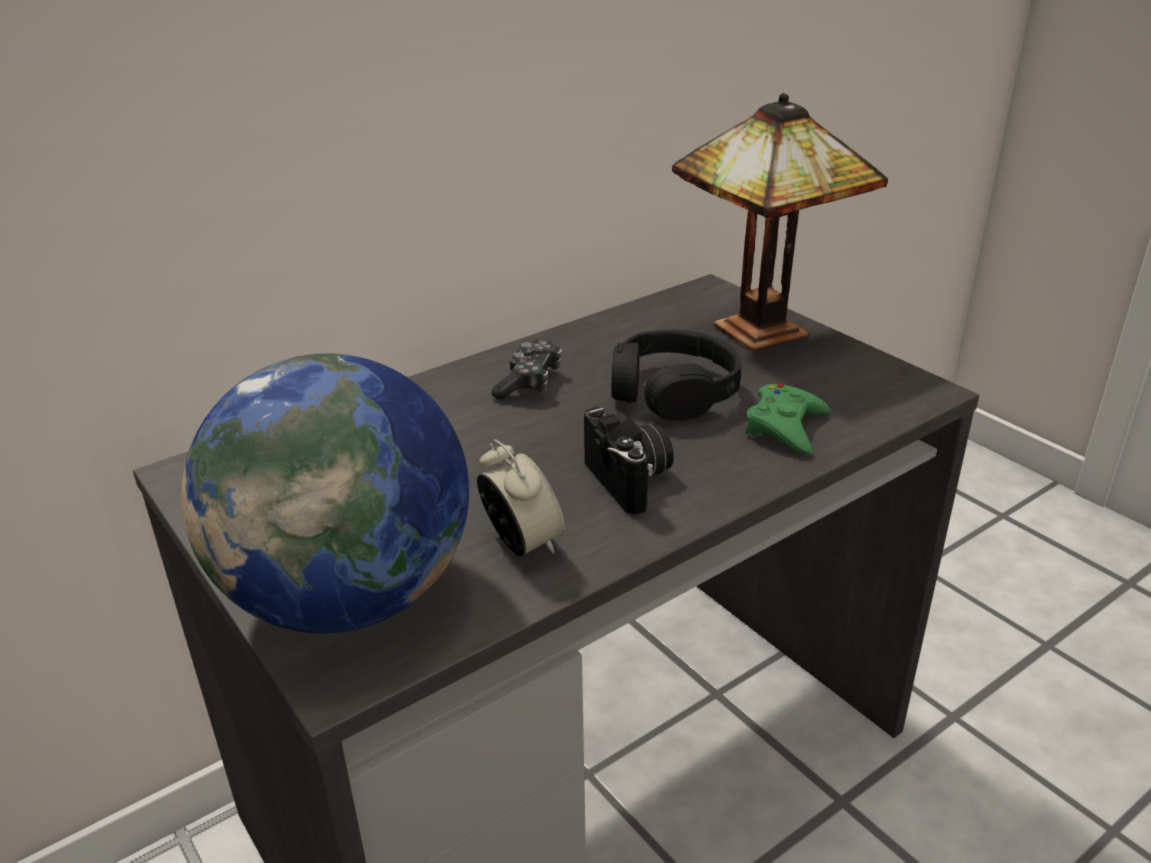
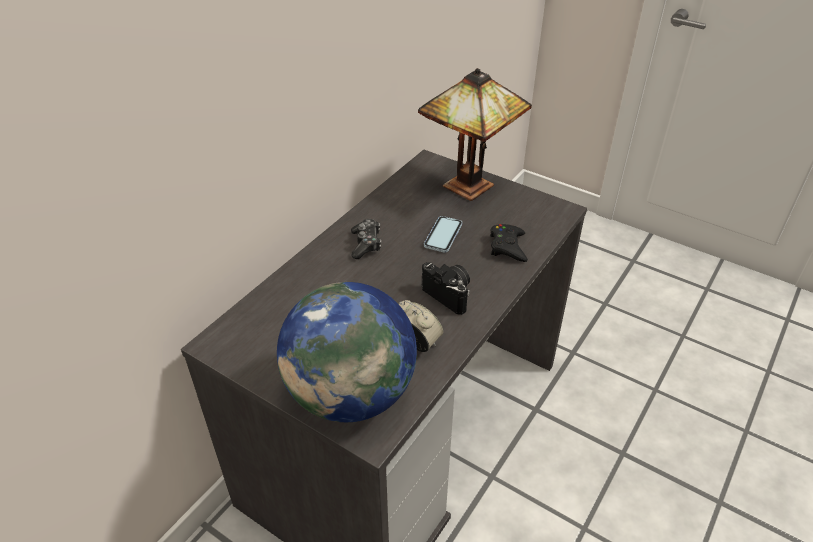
camera: 20 degrees left, 10 degrees up
black headphones [611,330,741,421] -> phone [424,216,462,253]
green game controller [745,383,831,455] -> black game controller [490,224,528,262]

